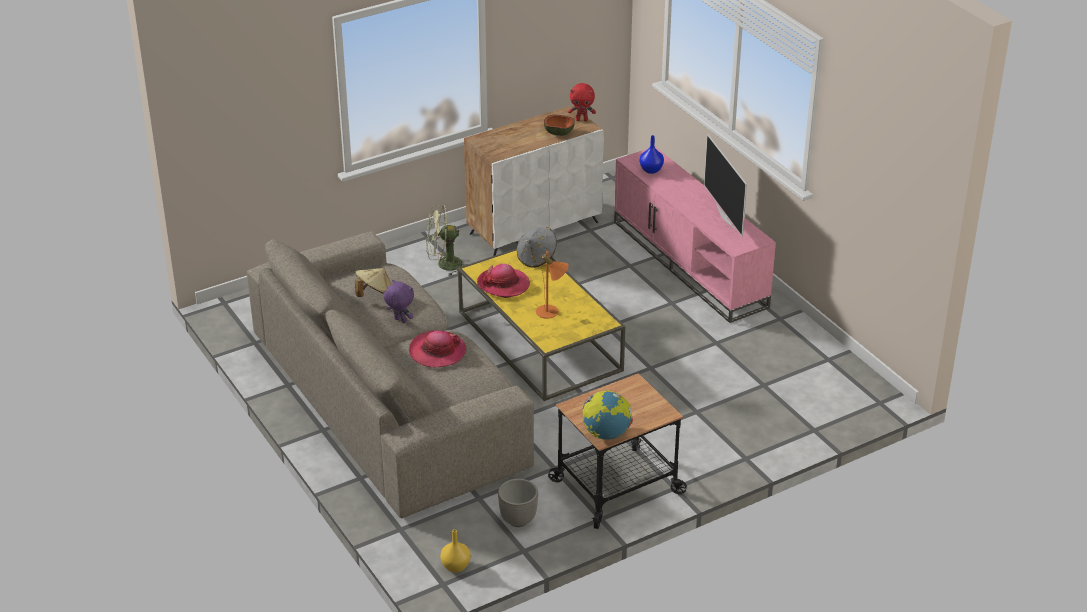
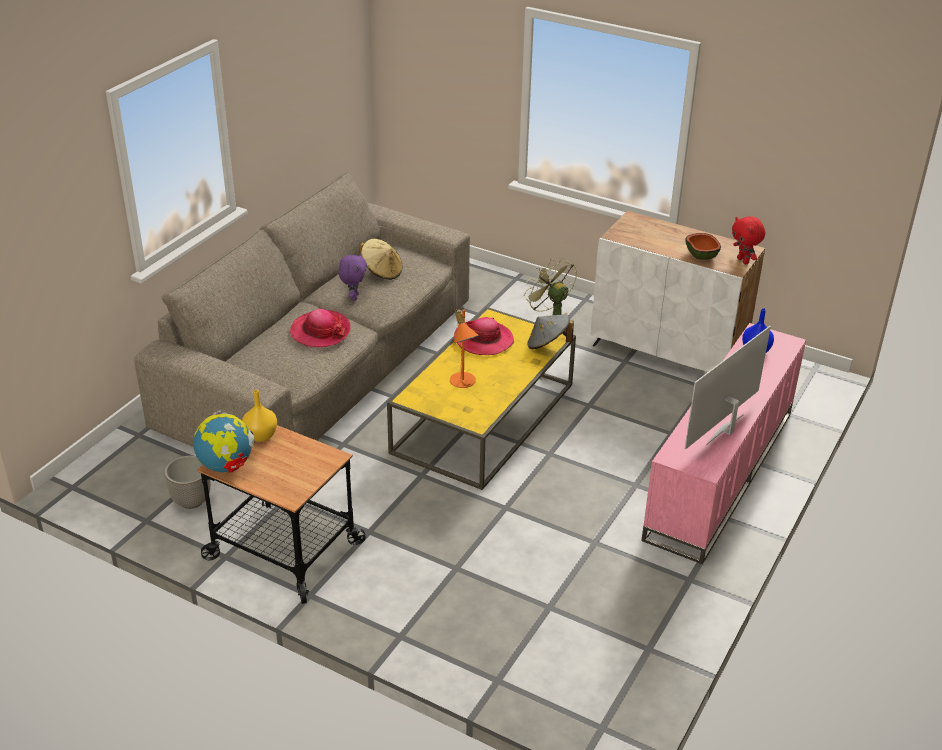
camera: 60 degrees right, 0 degrees up
yellow vase [440,529,471,572] -> yellow vase moved to [242,390,277,442]

